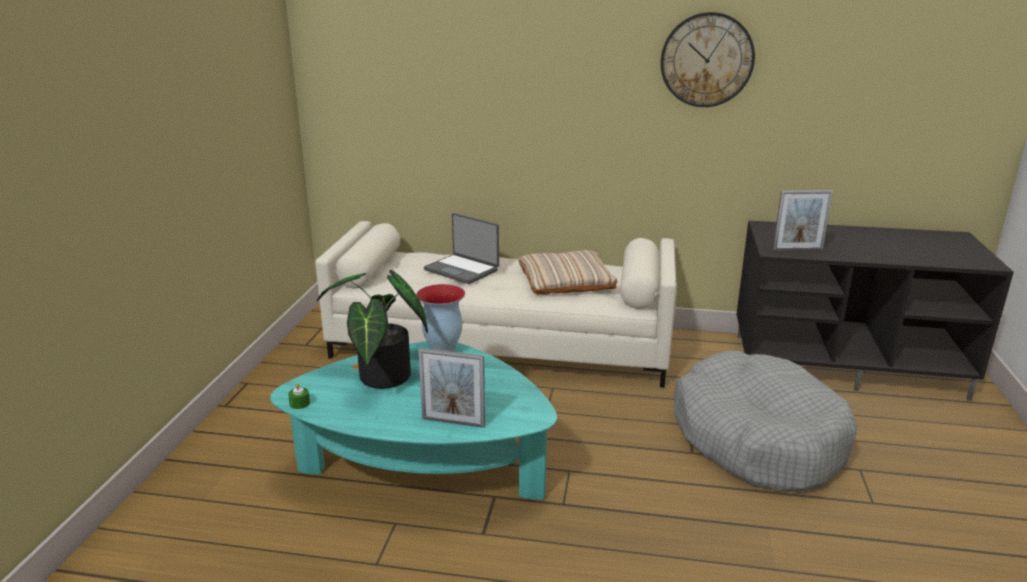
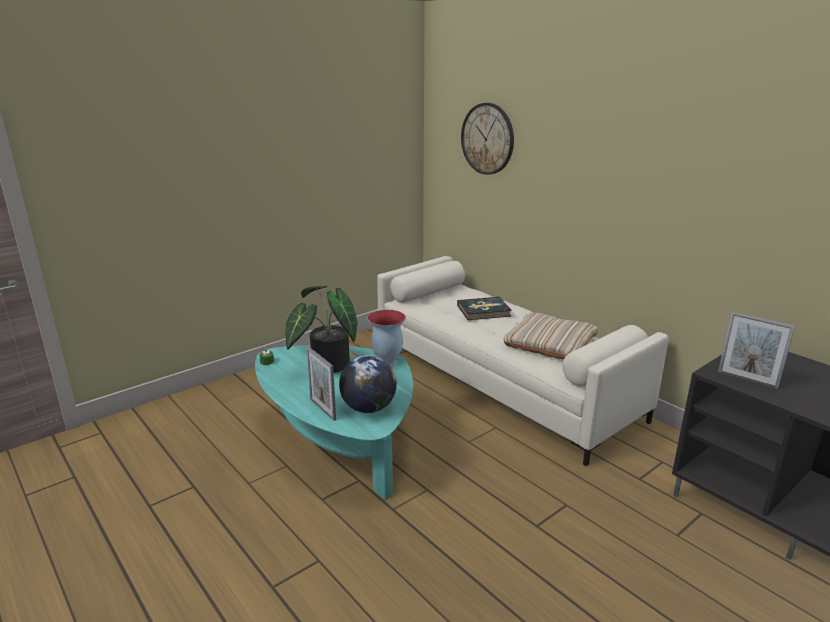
camera: 40 degrees right, 0 degrees up
laptop [424,213,499,284] -> book [457,297,512,320]
wall clock [661,12,755,107] -> wall clock moved to [461,103,514,175]
grey dog bed [674,351,857,492] -> none
none -> globe [339,355,397,413]

